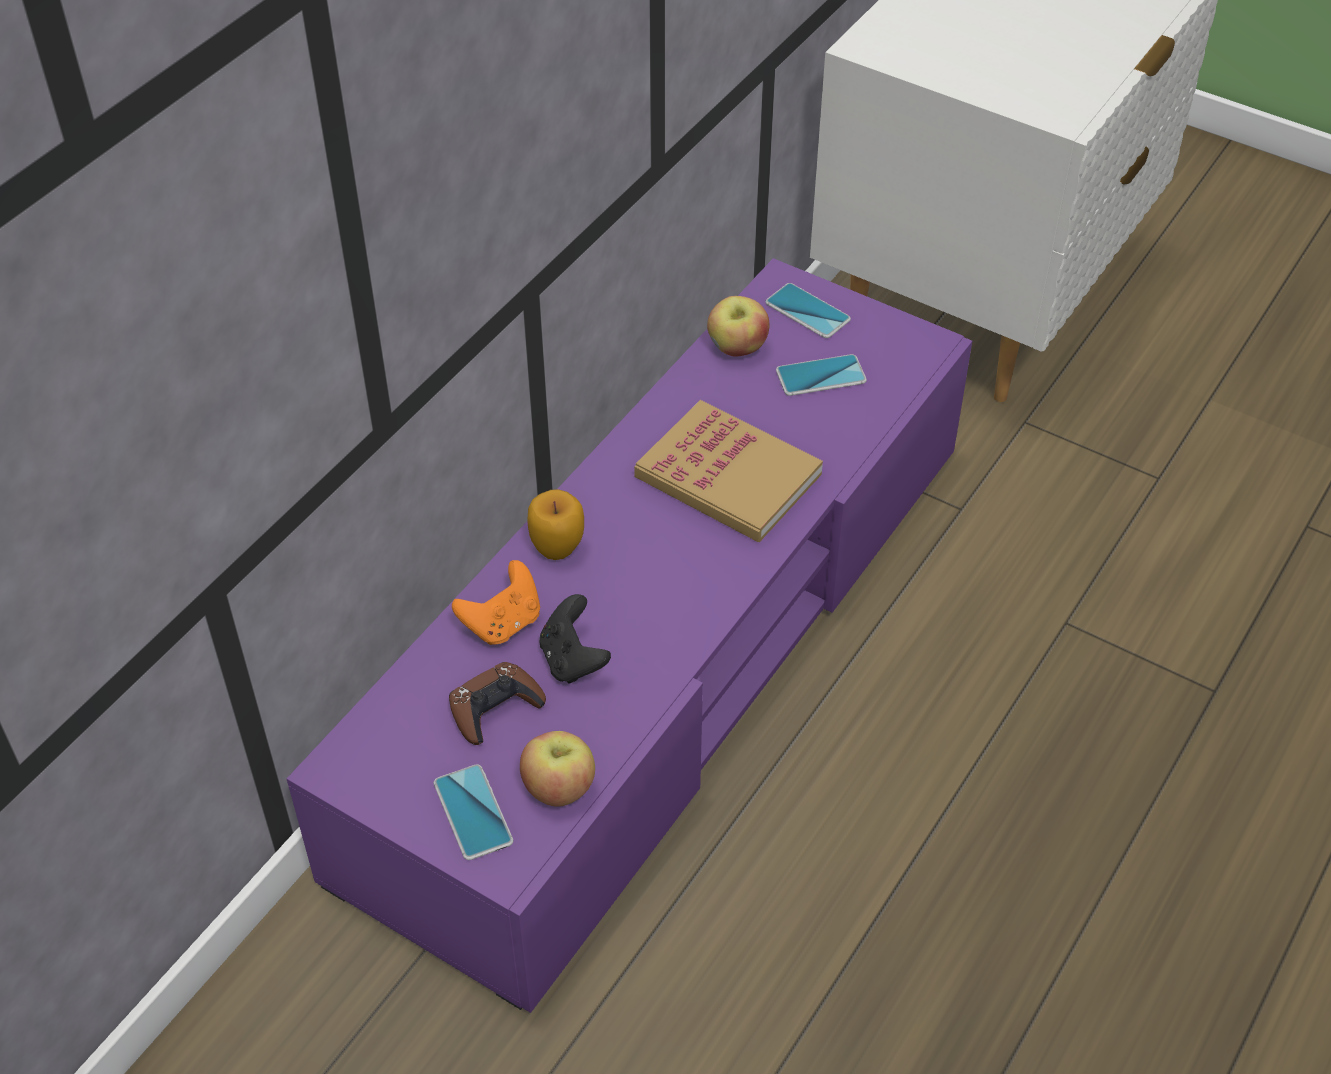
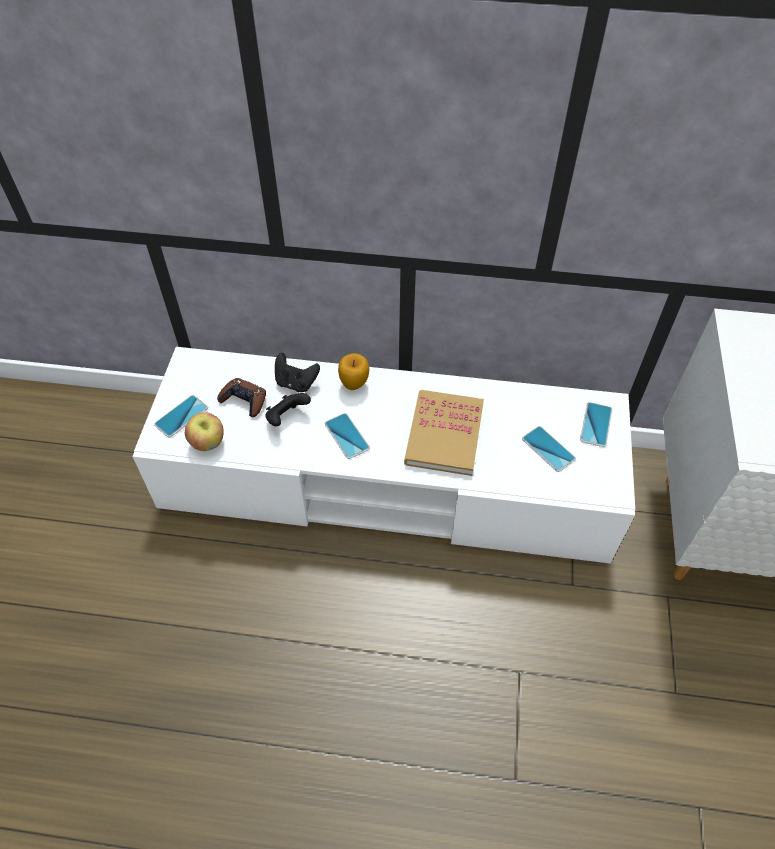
camera: 65 degrees right, 5 degrees up
purple tv stand [287,258,972,1013] -> white tv stand [132,347,635,563]
orange game controller [452,560,540,645] -> black game controller [275,353,320,392]
apple [707,296,769,357] -> none
none -> phone [325,413,370,459]

